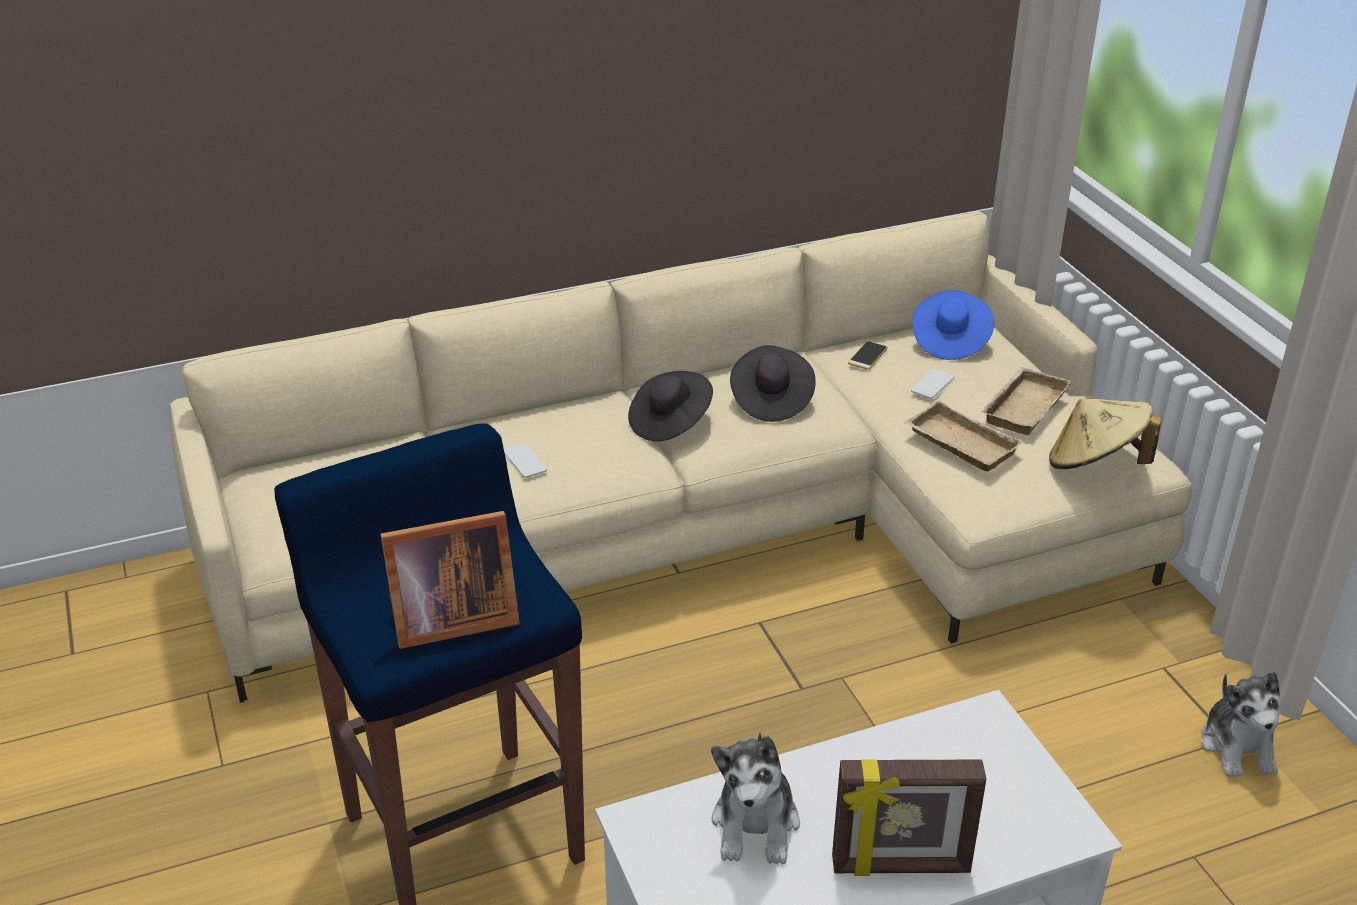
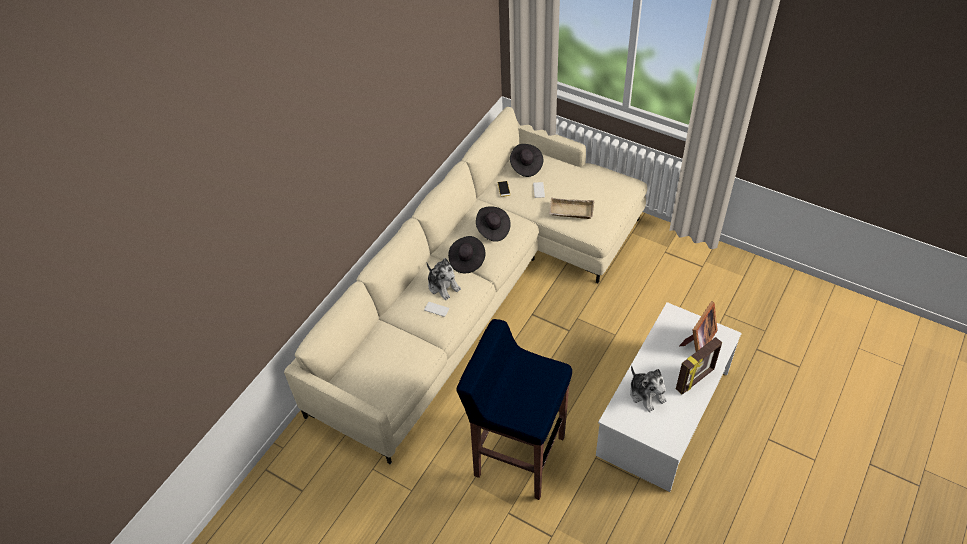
camera: 35 degrees left, 15 degrees up
picture frame [380,511,520,649] -> picture frame moved to [679,301,718,352]
blue hat [912,290,994,360] -> black hat [510,144,543,177]
beige tray [981,367,1071,435] -> none
beige hat [1049,398,1162,469] -> none
plush toy [1201,672,1281,777] -> plush toy moved to [427,258,461,300]

